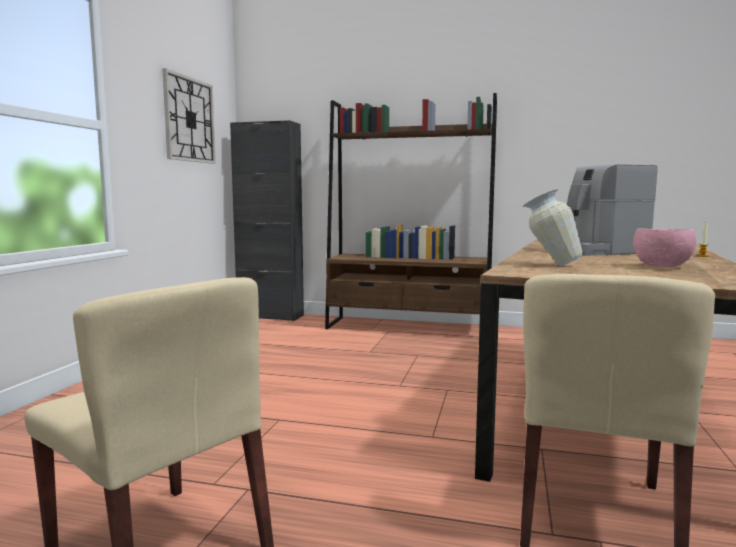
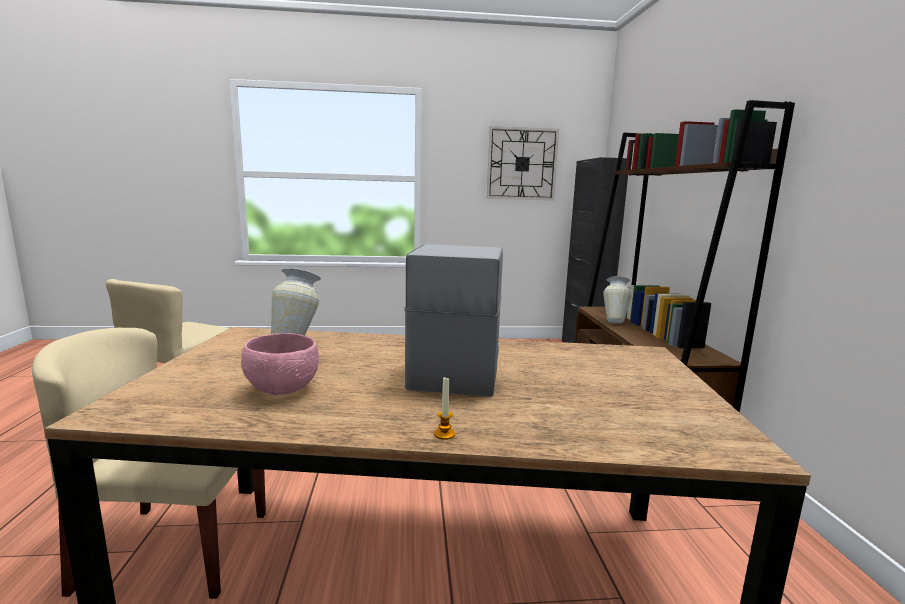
camera: 70 degrees right, 5 degrees up
coffee machine [567,164,657,256] -> coffee machine turned 45 degrees clockwise [404,244,503,397]
none -> vase [603,276,632,324]

